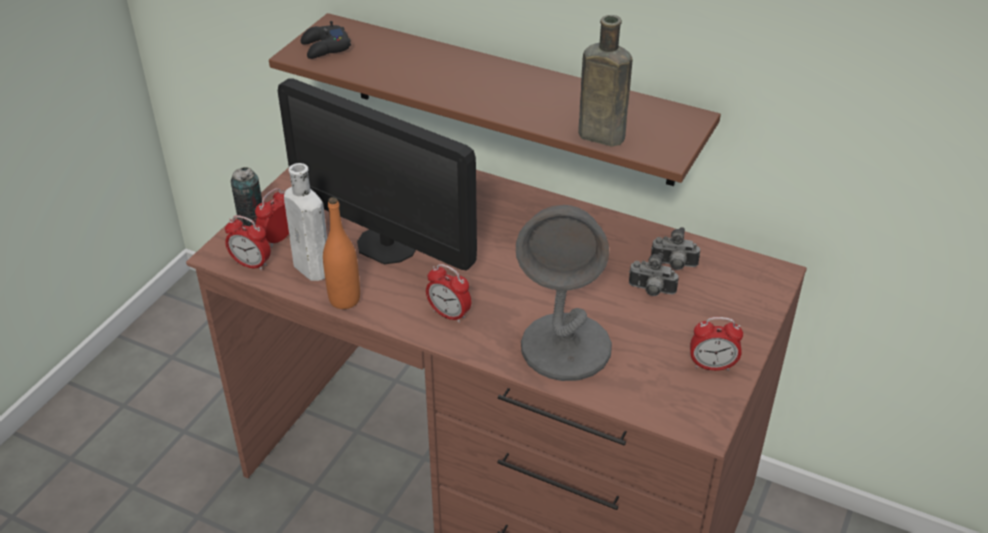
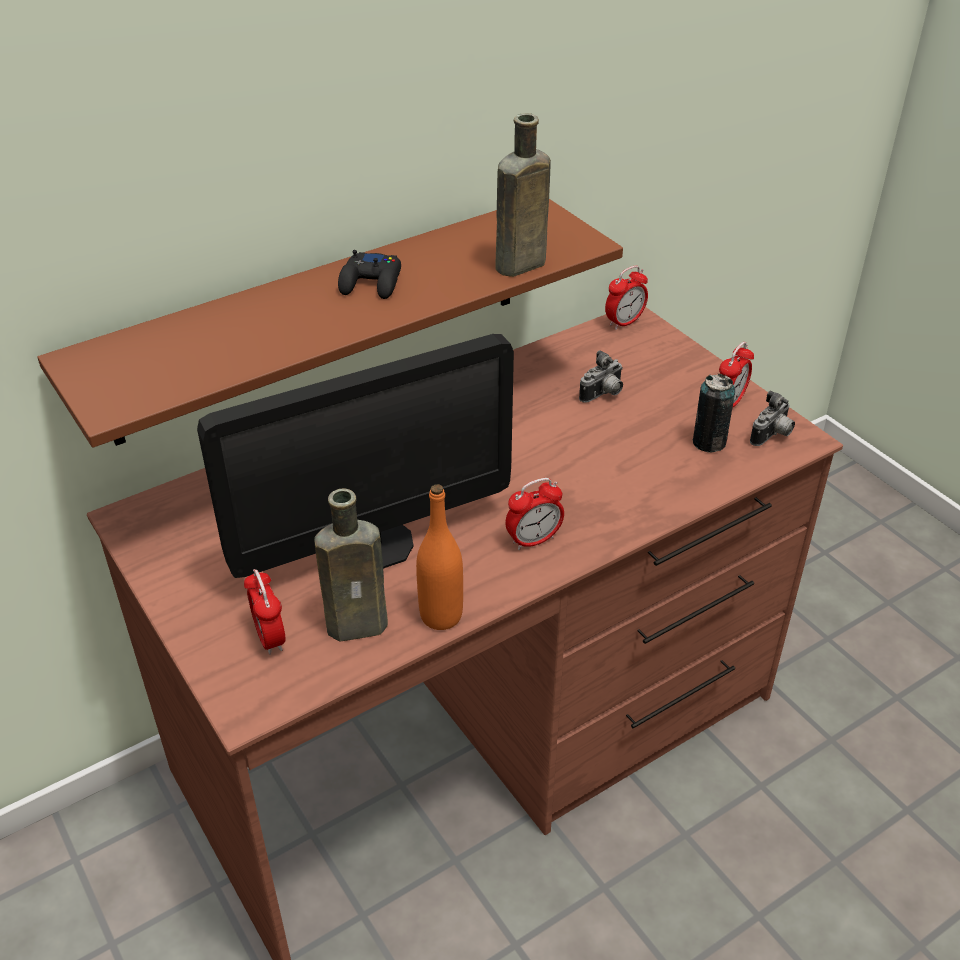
camera: 60 degrees left, 0 degrees up
alarm clock [225,215,271,271] -> alarm clock moved to [605,266,648,330]
can [231,167,262,226] -> can moved to [693,374,735,452]
white bottle [284,163,327,281] -> brown bottle [314,488,388,641]
black game controller [301,21,351,59] -> black game controller moved to [338,250,401,299]
grey table lamp [516,205,612,381] -> none
camera [651,227,700,270] -> camera moved to [750,391,795,446]

